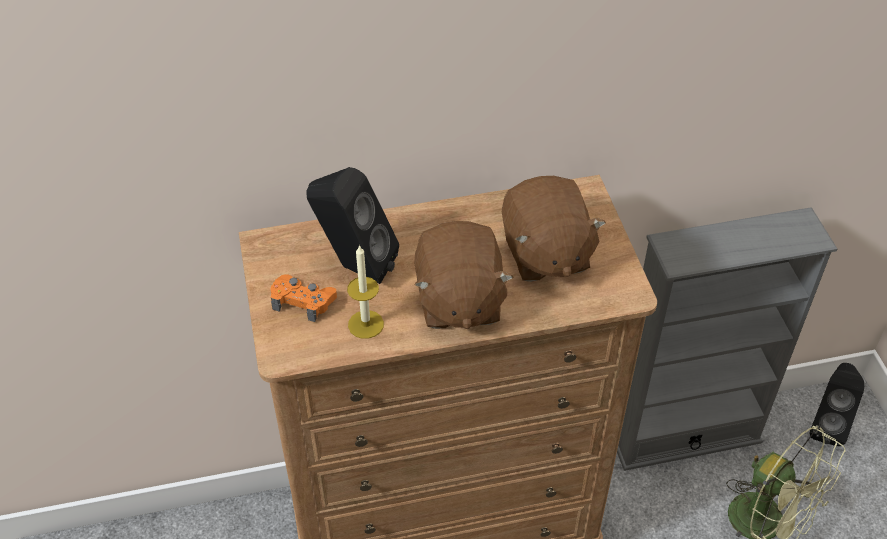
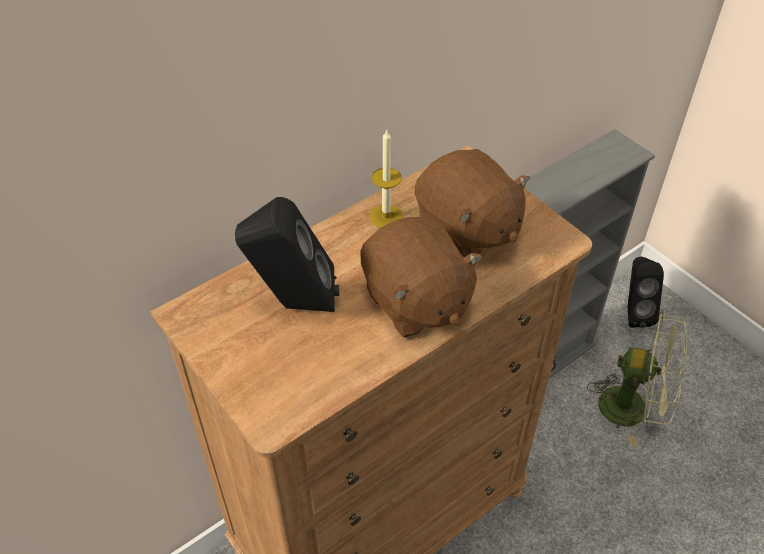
camera: 25 degrees left, 0 degrees up
orange game controller [270,274,337,322] -> none
candle [347,244,384,339] -> candle moved to [370,130,403,228]

